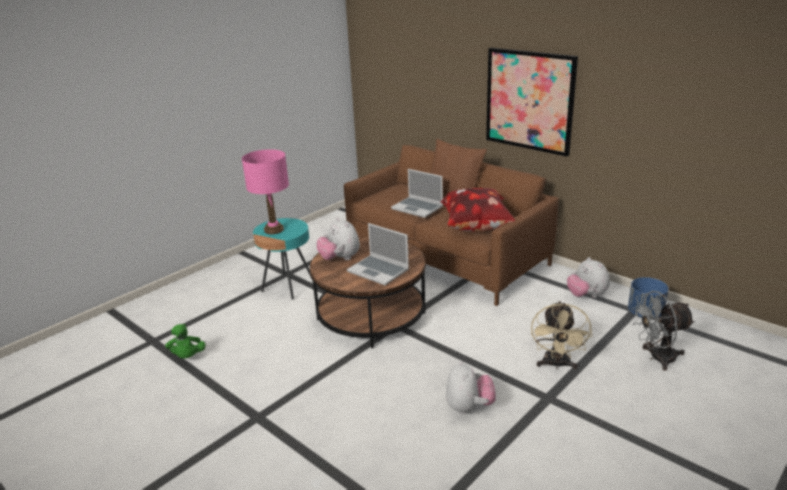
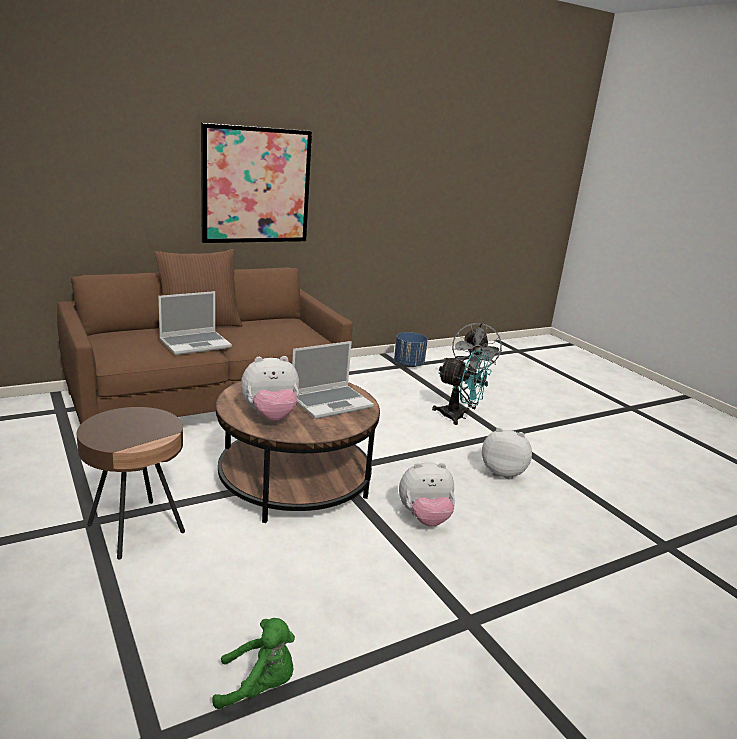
camera: 75 degrees left, 5 degrees down
pink table lamp [242,149,289,234] -> none
turquoise side table [253,218,313,300] -> brown side table [77,407,185,559]
pillow [441,188,515,231] -> none
beige fan [531,301,592,370] -> turquoise fan [432,350,492,425]
plush toy [567,257,610,298] -> plush toy moved to [399,462,455,527]

